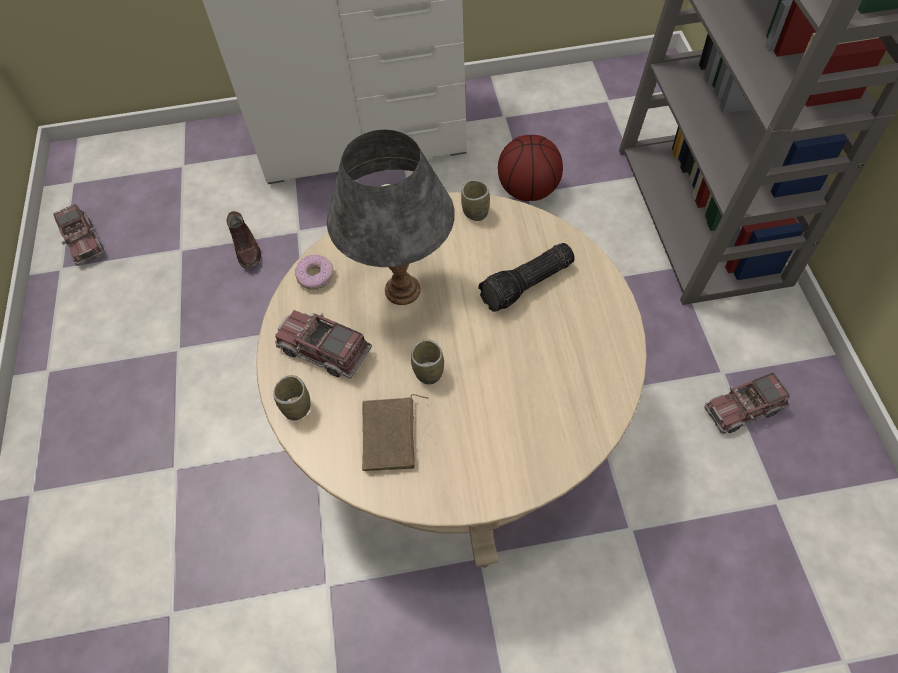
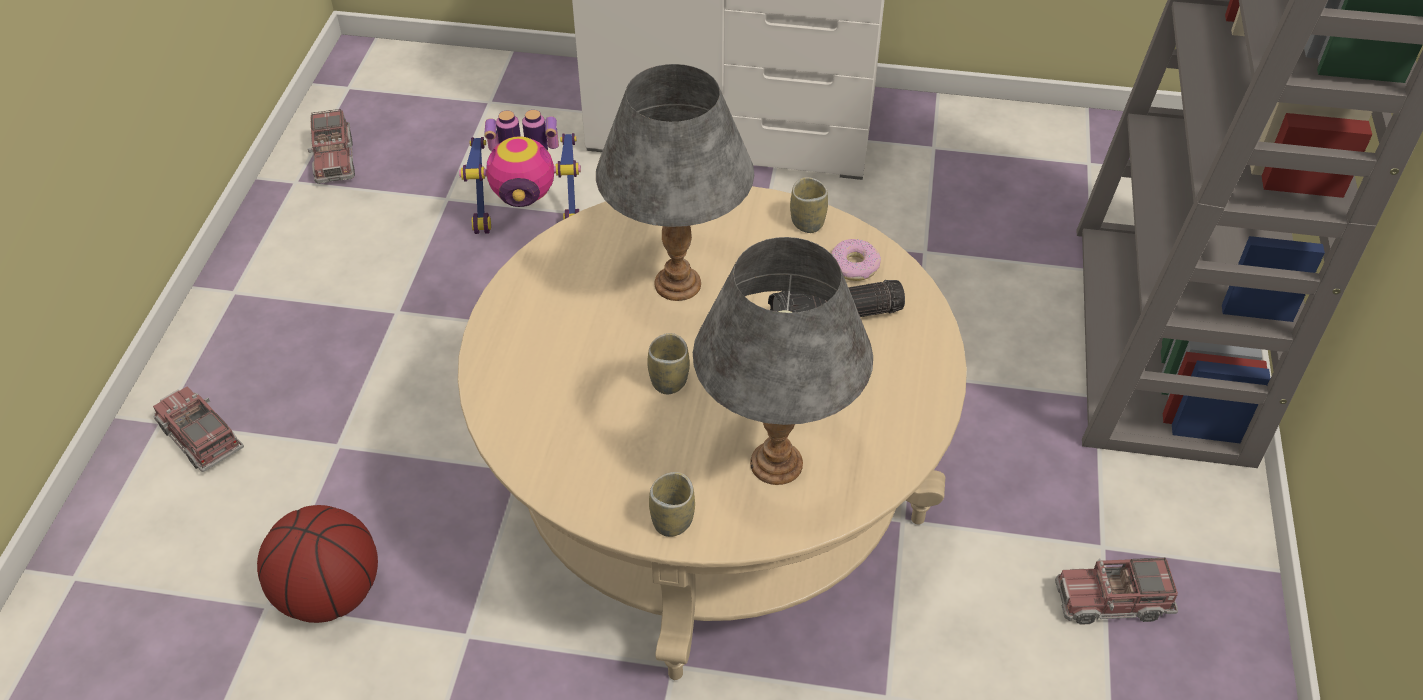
camera: 15 degrees right, 10 degrees down
brown shoe [226,211,261,269] -> toy robot [459,110,581,234]
cup [273,375,311,420] -> cup moved to [649,472,695,537]
toy truck [275,310,372,378] -> toy truck moved to [153,387,244,472]
donut [295,255,334,290] -> donut moved to [831,239,881,281]
brown book [362,394,429,471] -> none
basketball [498,135,563,201] -> basketball moved to [257,505,378,623]
none -> grey table lamp [693,237,873,485]

